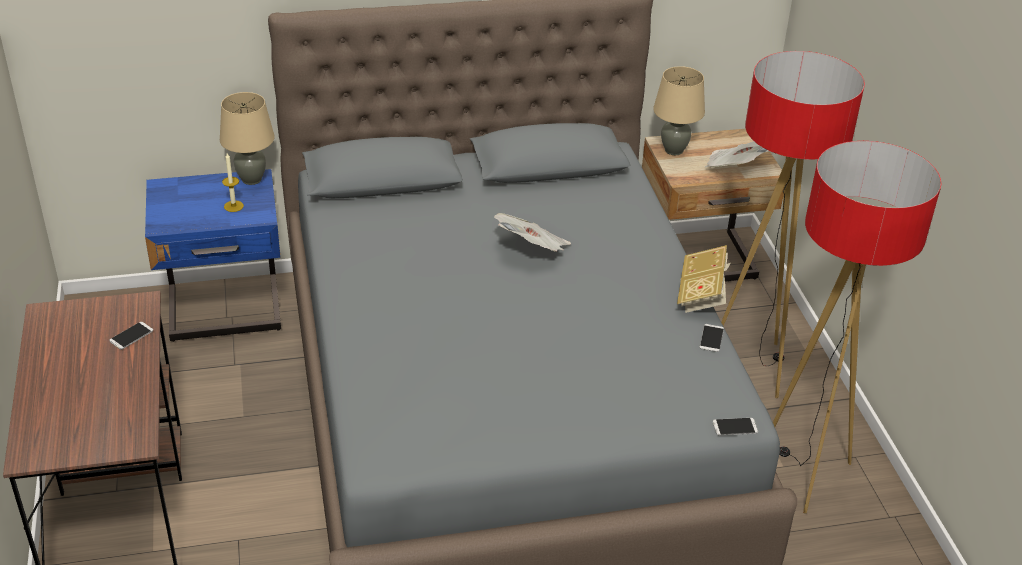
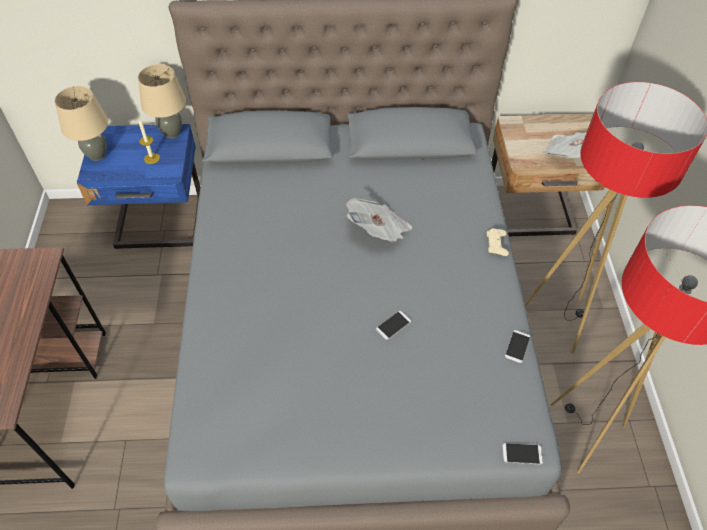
camera: 10 degrees right, 15 degrees up
phone [109,322,153,349] -> phone moved to [376,311,411,340]
beige table lamp [653,66,705,155] -> beige table lamp moved to [55,86,108,161]
book [677,245,730,313] -> none
none -> beige game controller [487,228,509,256]

